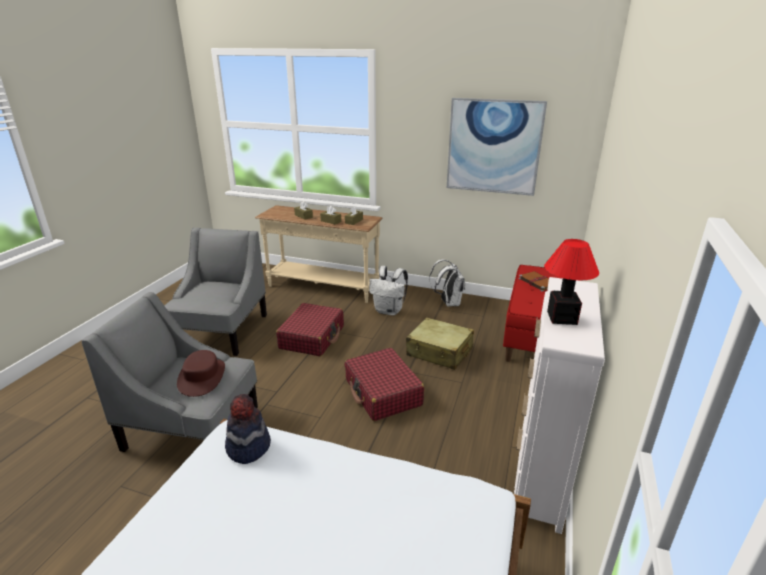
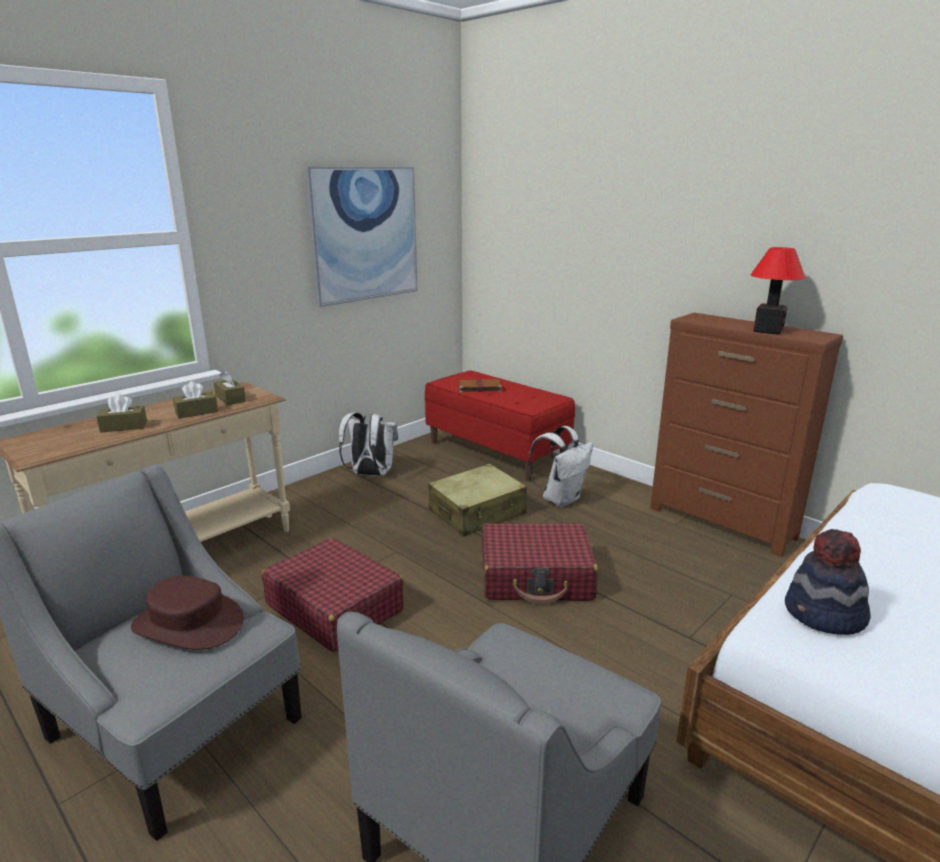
camera: 65 degrees left, 5 degrees down
brown hat [177,350,225,397] -> brown hat moved to [131,576,244,650]
white backpack [369,266,408,316] -> white backpack moved to [528,426,593,507]
white dresser [514,277,605,534] -> brown dresser [650,313,843,557]

